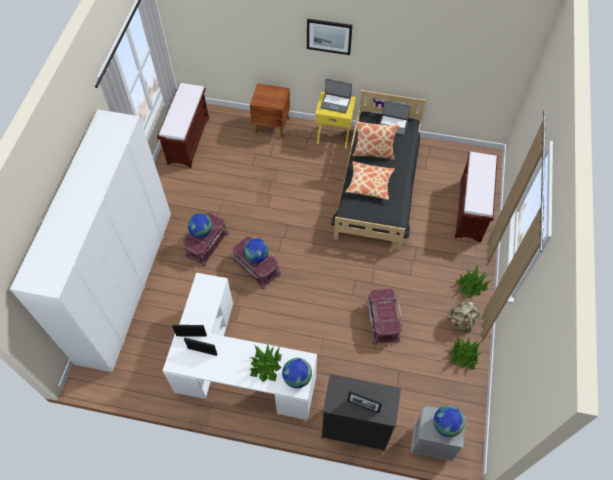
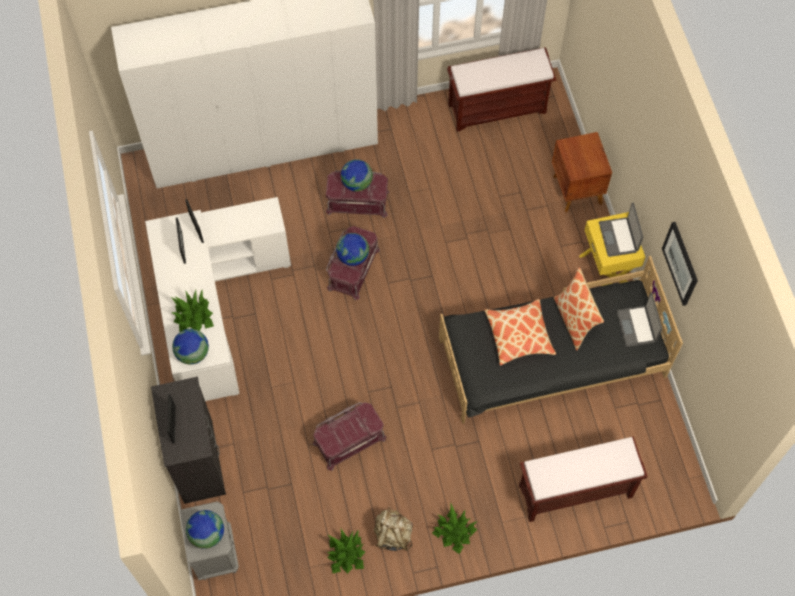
camera: 65 degrees right, 5 degrees up
picture [307,19,352,55] -> picture moved to [662,222,698,306]

